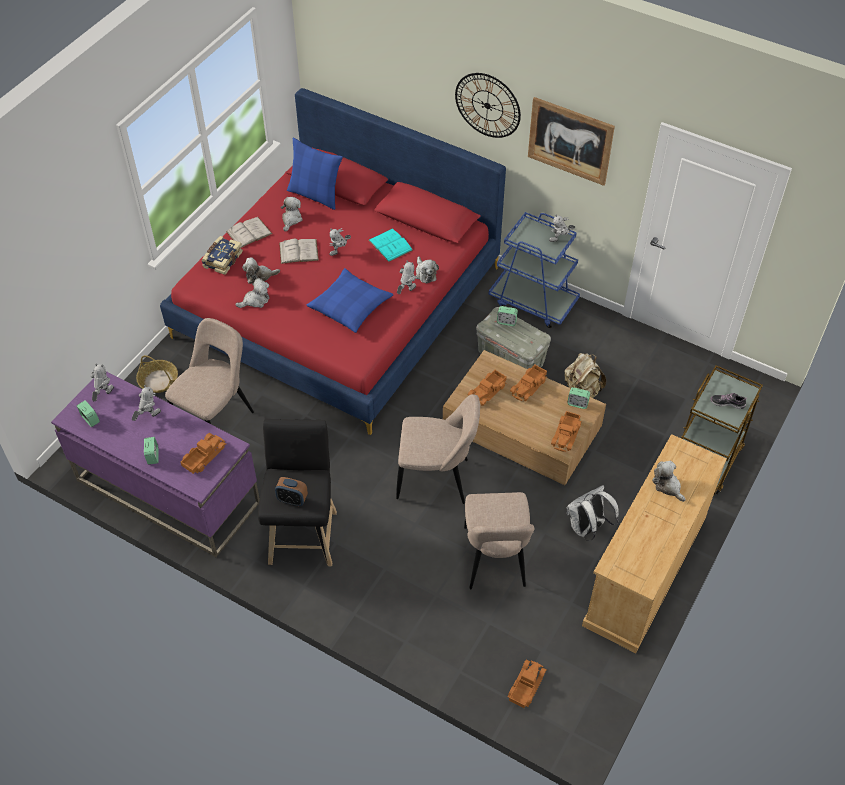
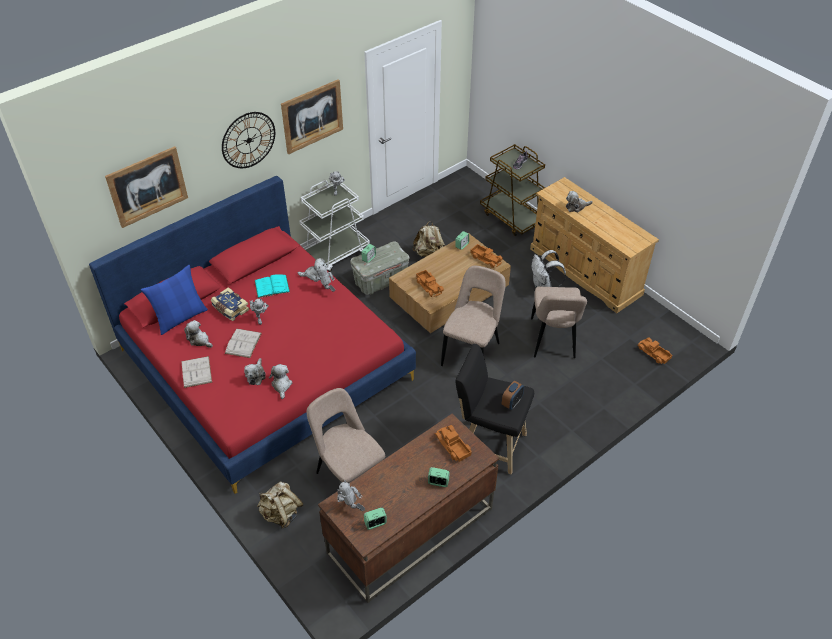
camera: 70 degrees left, 5 degrees down
purple desk [51,371,260,557] -> brown desk [318,414,499,603]
toy robot [132,385,161,421] -> none
basket [136,355,178,393] -> beige backpack [257,482,304,529]
book [201,236,243,275] -> book moved to [211,287,249,321]
blue pillow [307,268,394,333] -> none
beige chair [464,492,534,589] -> beige chair turned 75 degrees clockwise [531,287,587,358]
blue cart [489,212,580,328] -> white cart [300,180,370,272]
toy truck [510,364,547,401] -> none
none -> picture [105,146,188,228]

